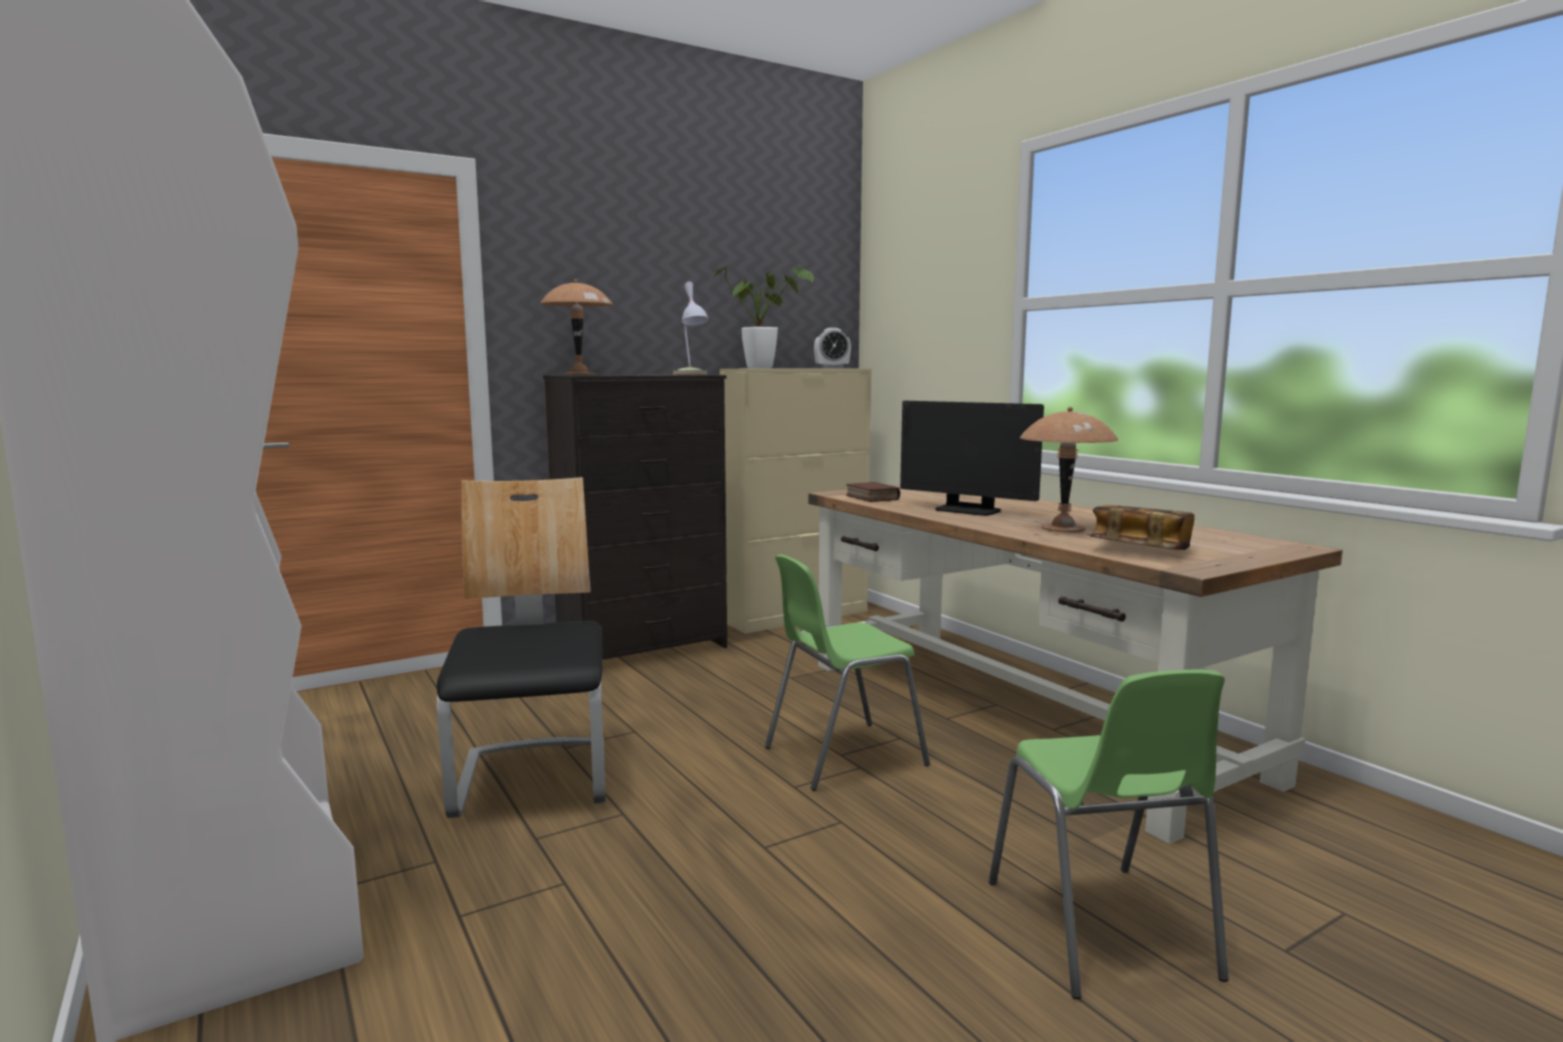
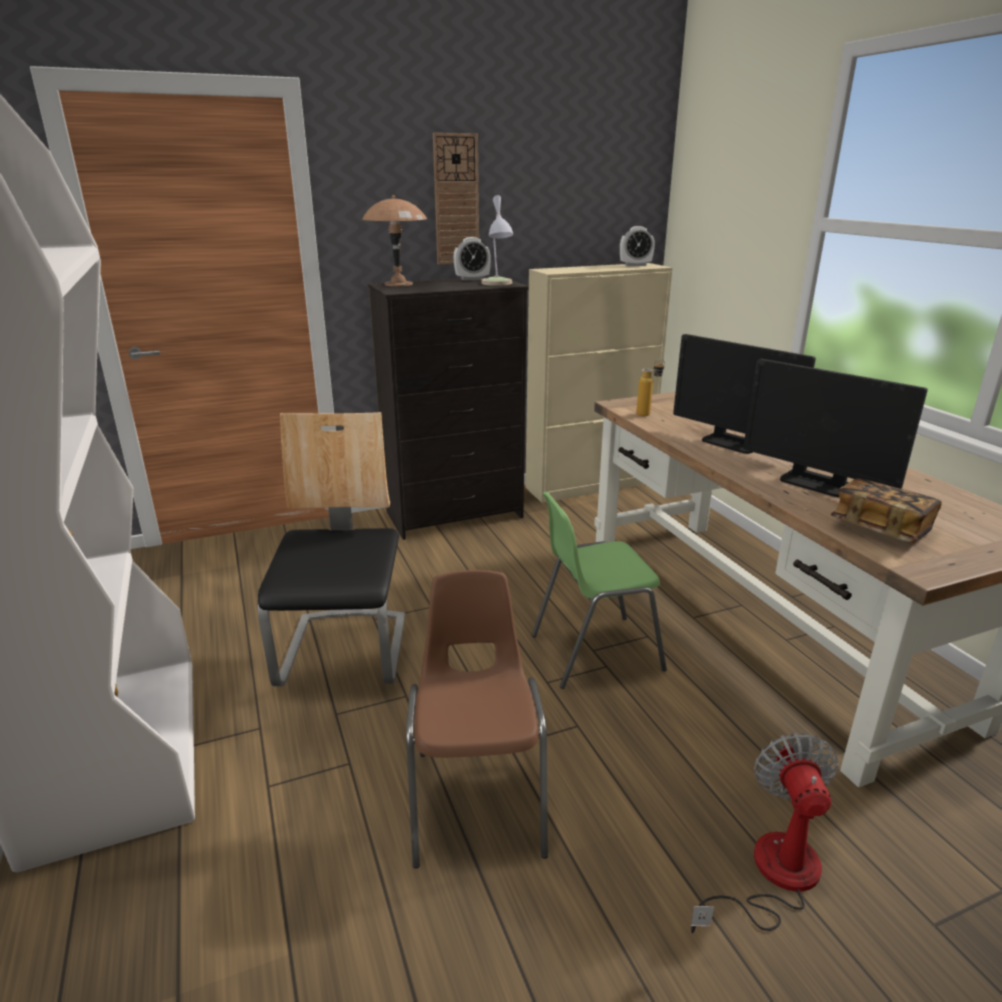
camera: 10 degrees right, 15 degrees up
potted plant [714,265,814,368] -> none
book [846,482,900,502] -> bottle [636,359,665,416]
green chair [989,670,1229,999] -> fan [691,733,838,933]
brown table lamp [1020,407,1118,533] -> monitor [743,359,928,497]
none -> brown chair [406,570,548,868]
none -> wall clock [433,133,479,265]
none -> alarm clock [454,237,491,281]

